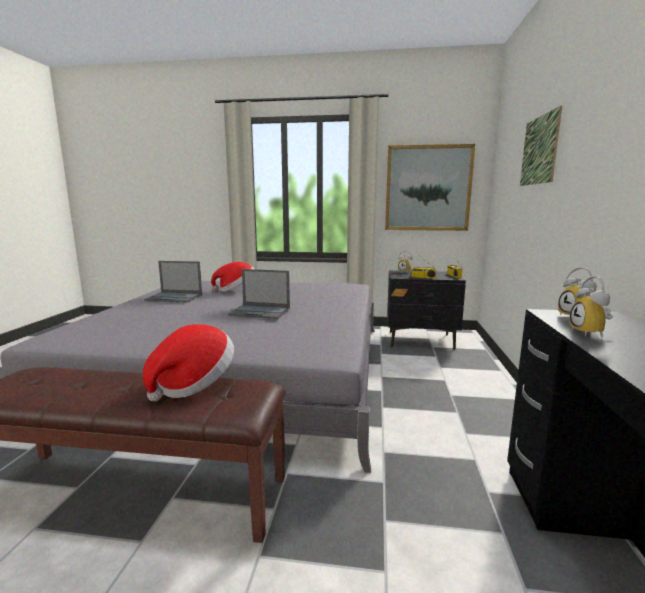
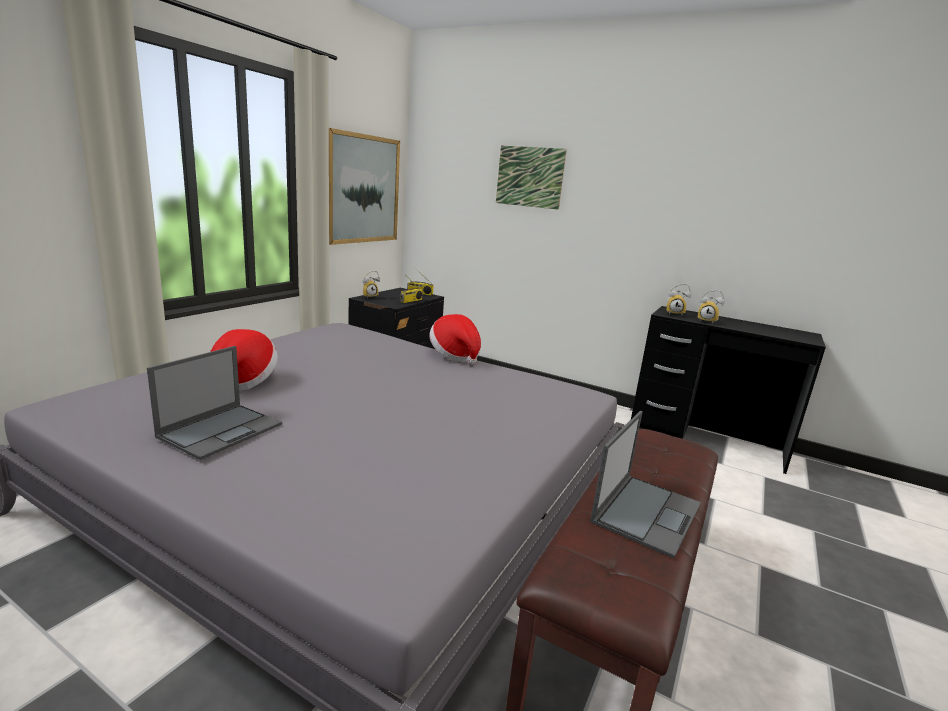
camera: 70 degrees left, 5 degrees up
hat [143,324,234,401] -> hat moved to [429,314,481,365]
laptop [228,269,290,319] -> laptop moved to [590,411,701,559]

